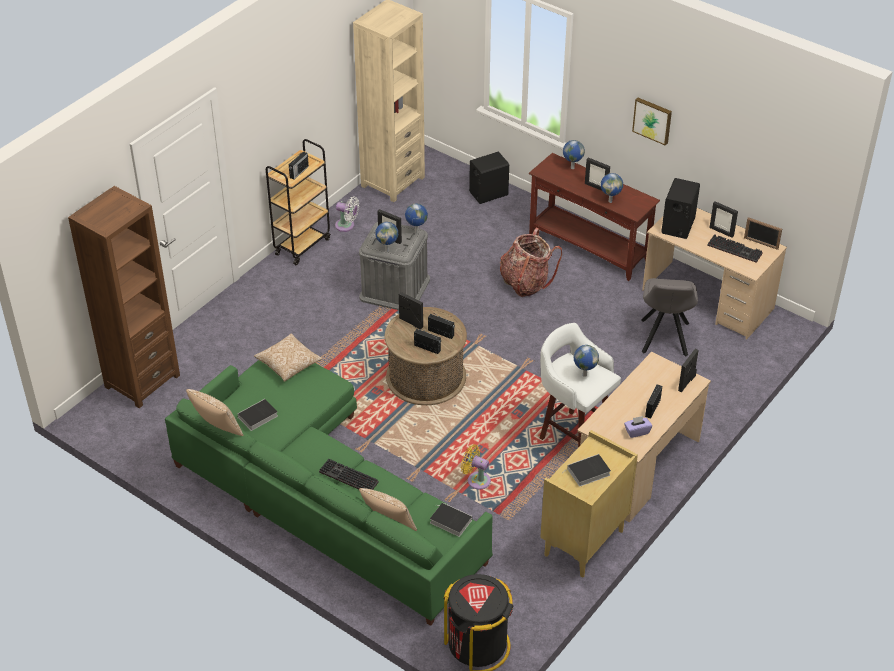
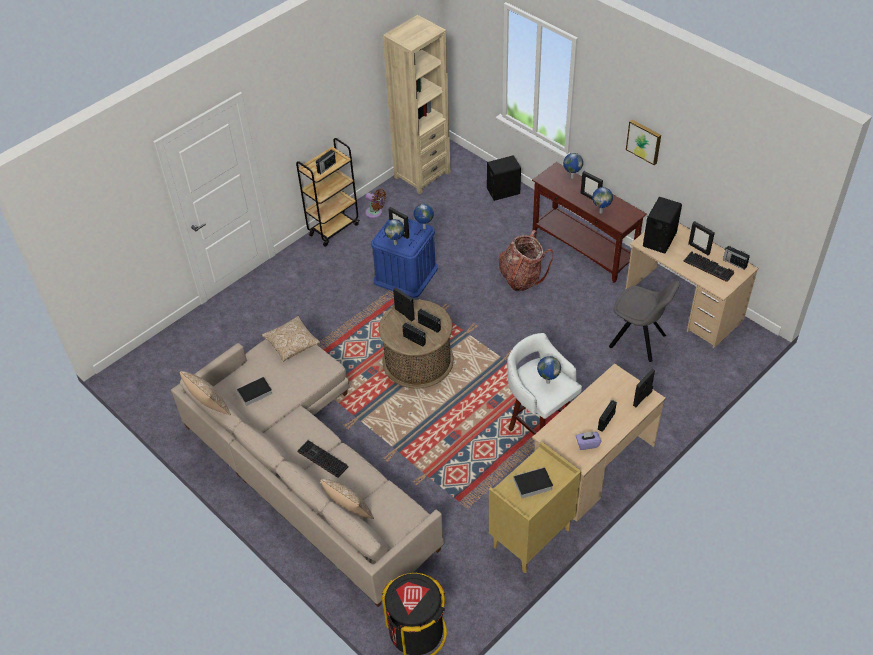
camera: 10 degrees right, 5 degrees up
brown bookcase [68,186,180,408] -> none
green sofa [165,360,493,626] -> beige sofa [171,339,444,607]
white fan [335,197,359,232] -> brown fan [365,189,386,218]
grey storage box [359,222,430,310] -> blue storage box [371,219,438,298]
book [430,502,472,537] -> none
yellow fan [461,445,491,490] -> none
grey chair [641,278,698,356] -> grey chair turned 75 degrees counterclockwise [609,280,680,362]
picture frame [744,217,782,250] -> radio [723,246,750,270]

